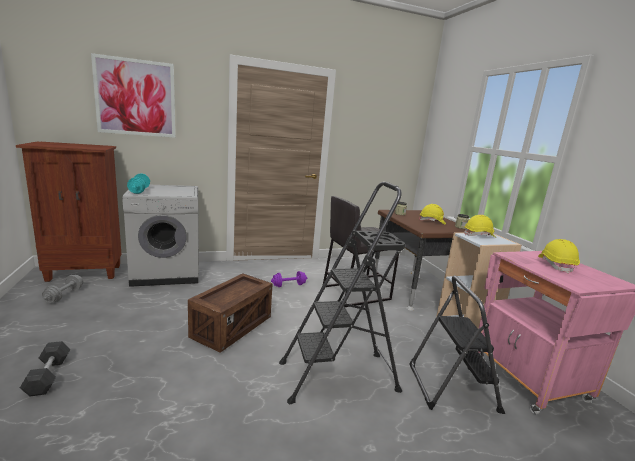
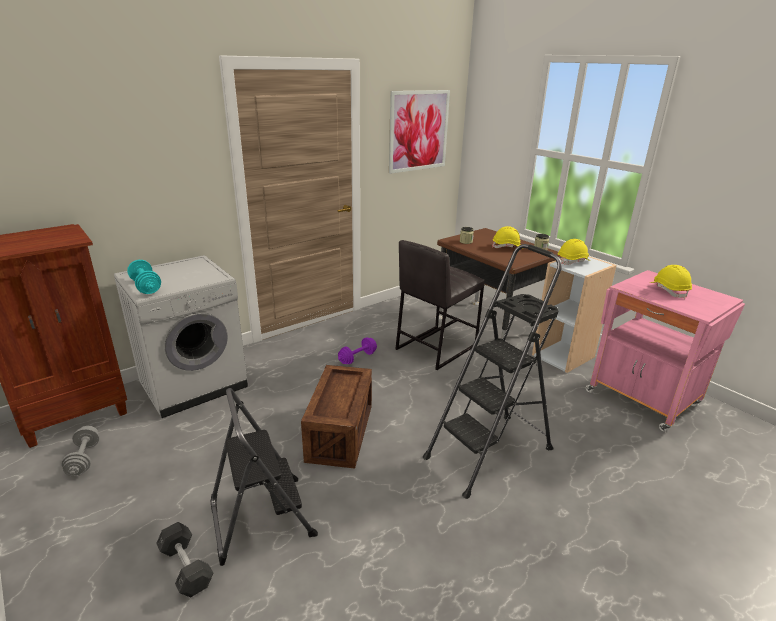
camera: 20 degrees left, 10 degrees up
picture [91,53,176,138] -> picture moved to [389,90,450,174]
black step ladder [409,275,505,414] -> black step ladder moved to [210,388,318,566]

